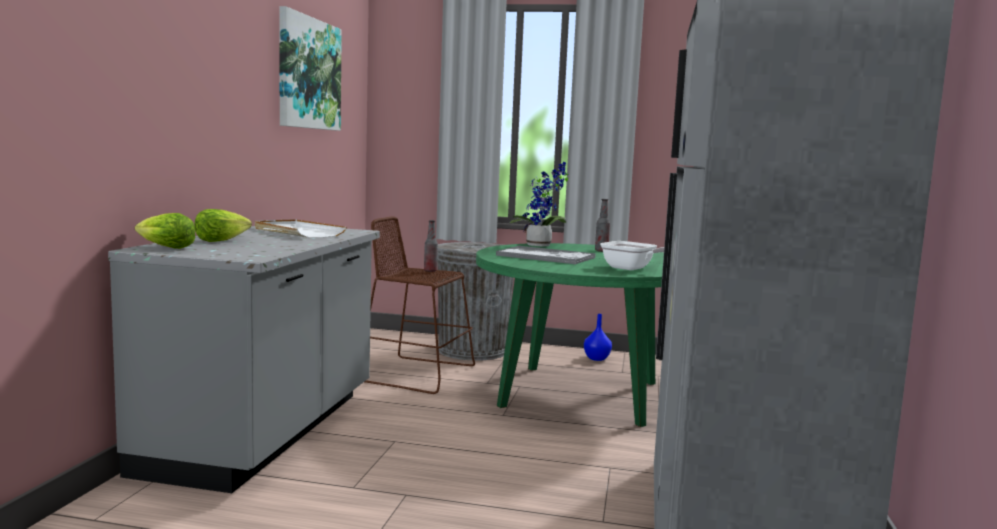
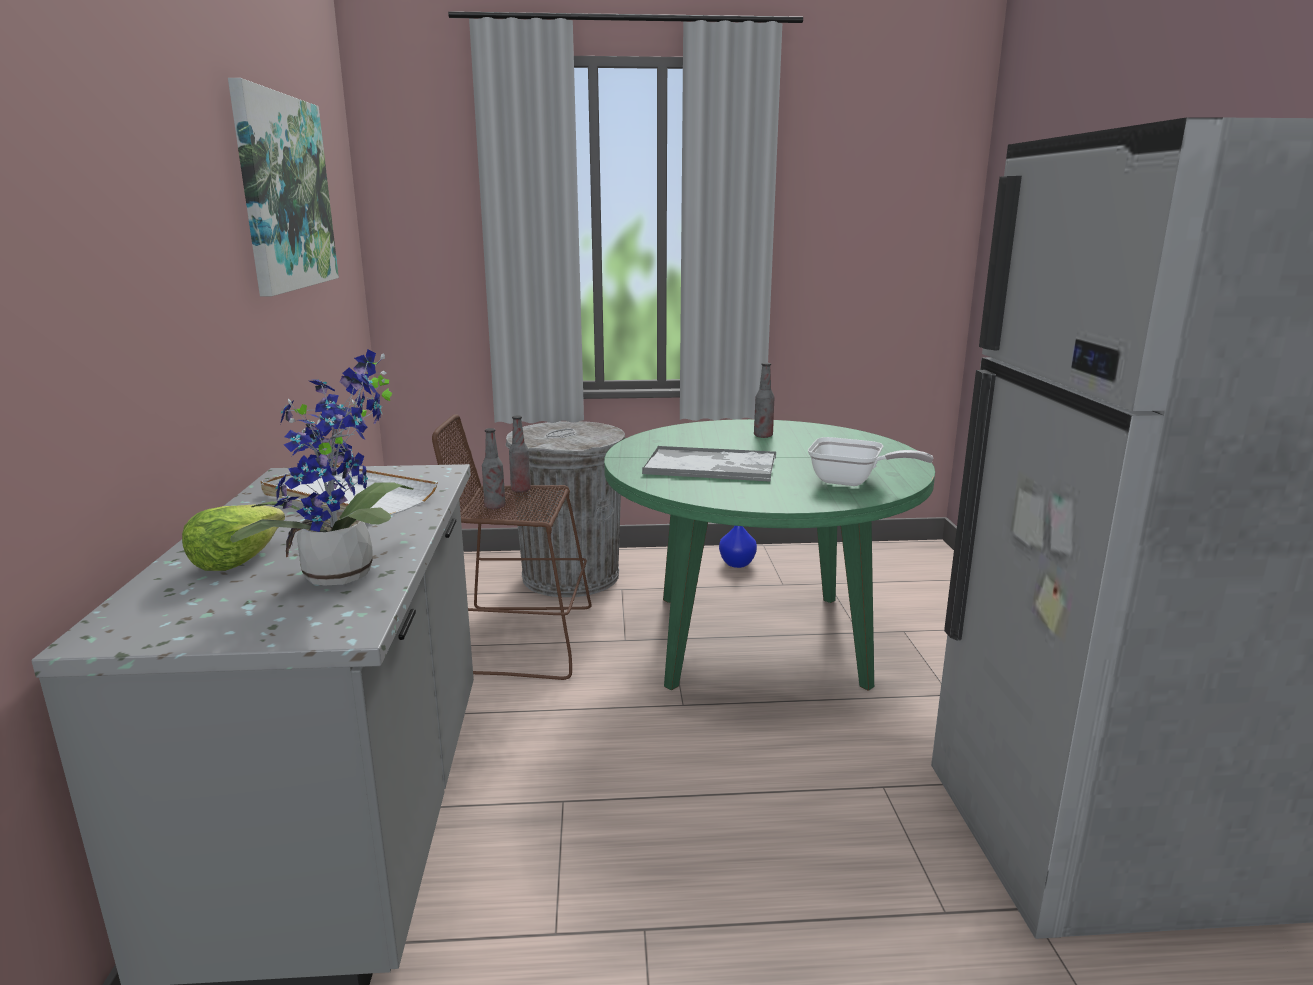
camera: 15 degrees left, 10 degrees up
lettuce [135,213,195,249] -> none
potted plant [509,162,569,246] -> potted plant moved to [230,349,414,585]
none -> bottle [482,428,505,509]

